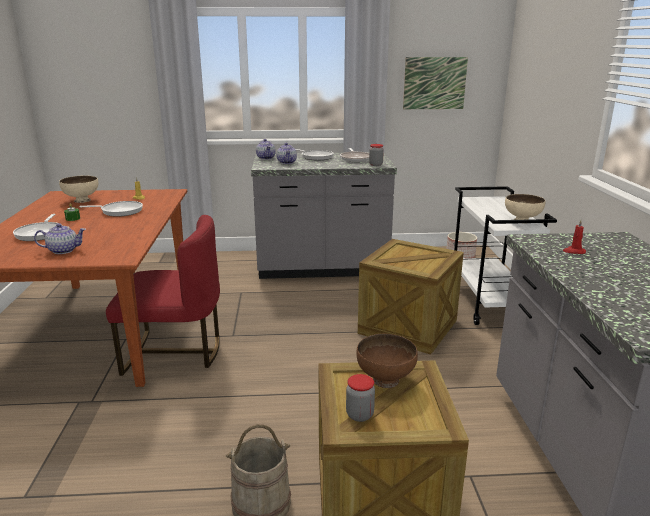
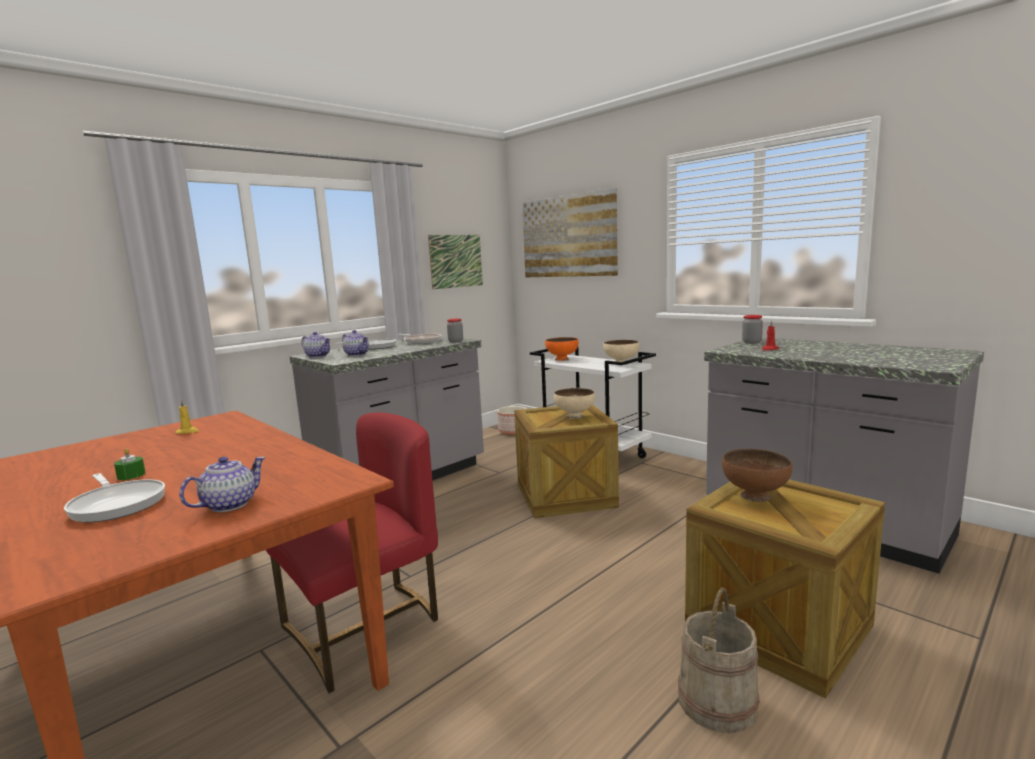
camera: 40 degrees left, 10 degrees down
beige bowl [59,176,99,203] -> beige bowl moved to [554,388,595,419]
frying pan [79,201,143,217] -> none
jar [346,374,375,422] -> jar moved to [742,315,763,344]
none -> picture [522,188,618,277]
none -> orange bowl [545,337,578,361]

